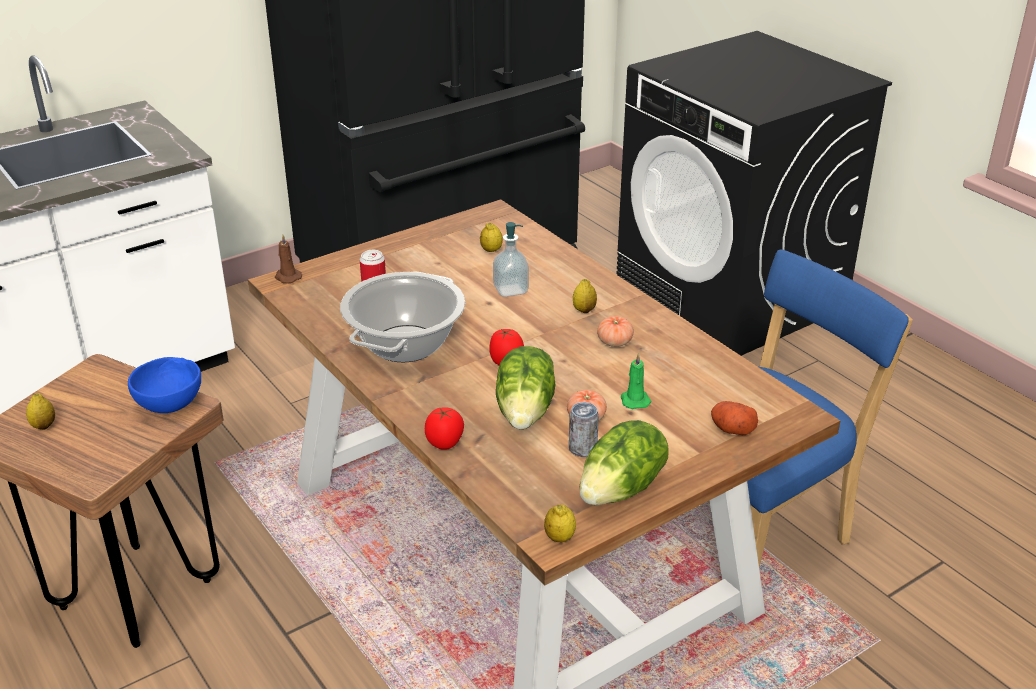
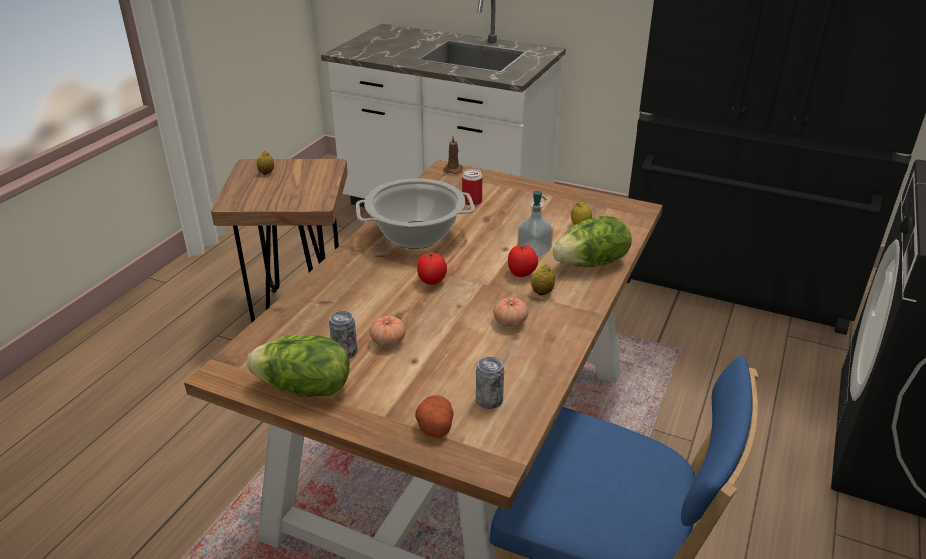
camera: 60 degrees right, 0 degrees up
blue bowl [128,357,201,413] -> none
tomato [425,407,464,450] -> tomato moved to [508,245,538,277]
lettuce [496,346,555,429] -> lettuce moved to [553,216,632,267]
lemon [544,504,576,542] -> none
green candle [621,353,651,409] -> none
none -> can [476,357,504,409]

